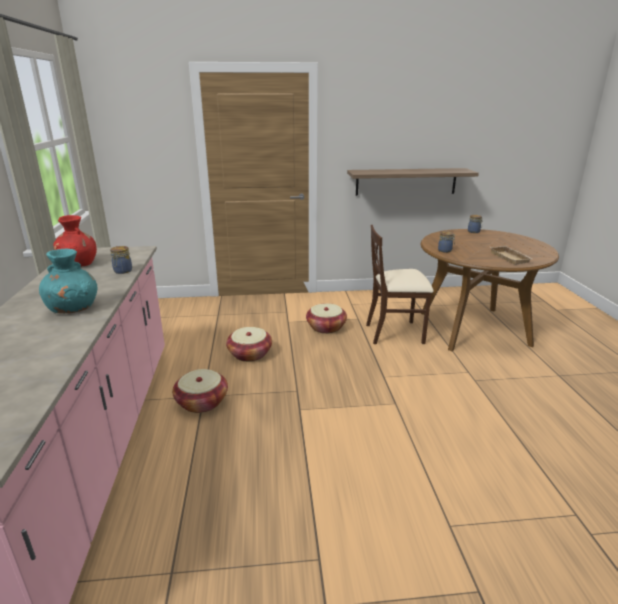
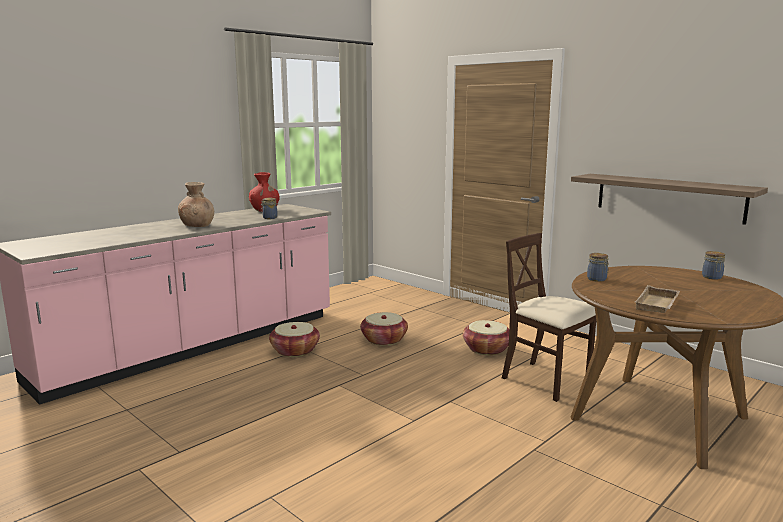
camera: 50 degrees right, 10 degrees down
turquoise vase [39,249,97,314] -> brown vase [178,182,214,227]

